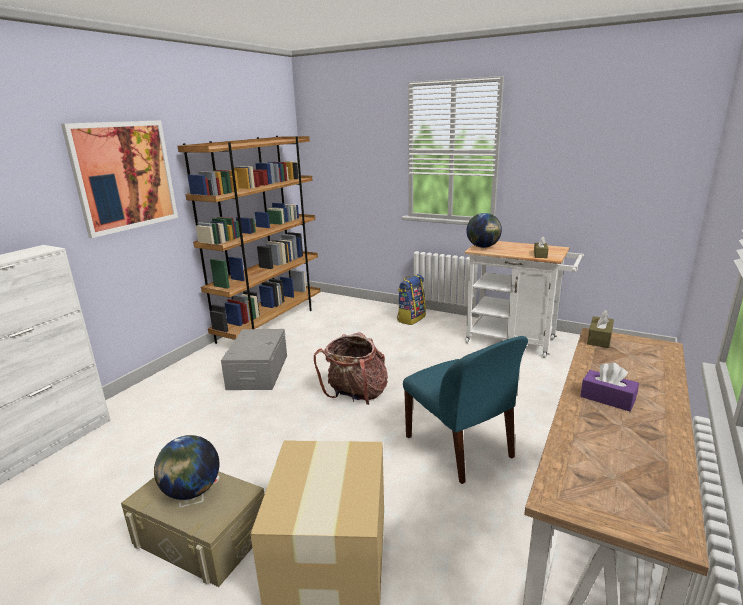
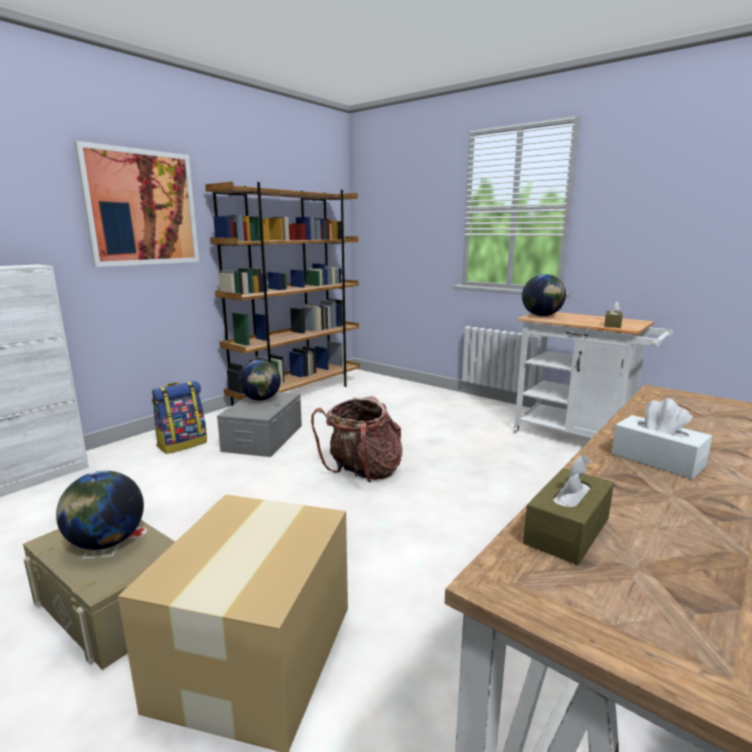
camera: 10 degrees right, 5 degrees down
backpack [397,274,426,325] -> backpack moved to [152,381,207,454]
blue chair [403,336,528,484] -> none
purple tissue box [580,362,639,411] -> white tissue box [612,398,712,479]
brown tissue box [587,310,614,348] -> brown tissue box moved to [523,455,614,565]
none -> globe [239,360,281,401]

